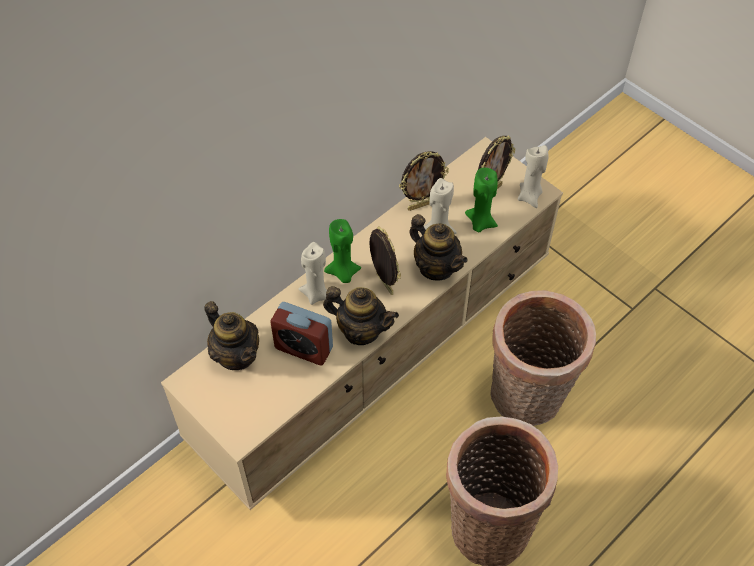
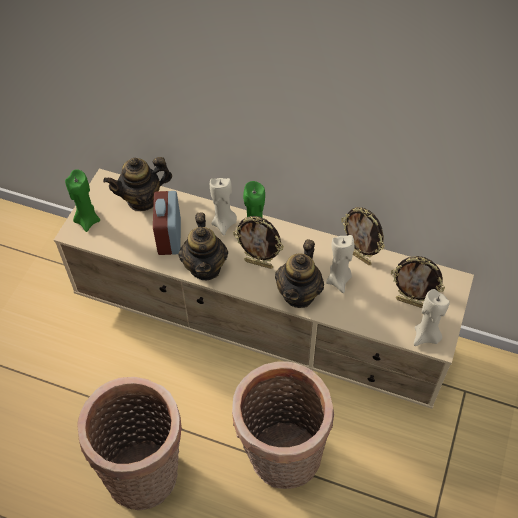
camera: 65 degrees right, 0 degrees up
teapot [204,301,259,370] -> teapot turned 45 degrees clockwise [103,157,172,211]
picture frame [369,226,401,295] -> picture frame turned 75 degrees clockwise [233,216,284,269]
green candle [465,168,498,232] -> green candle moved to [65,169,100,232]

